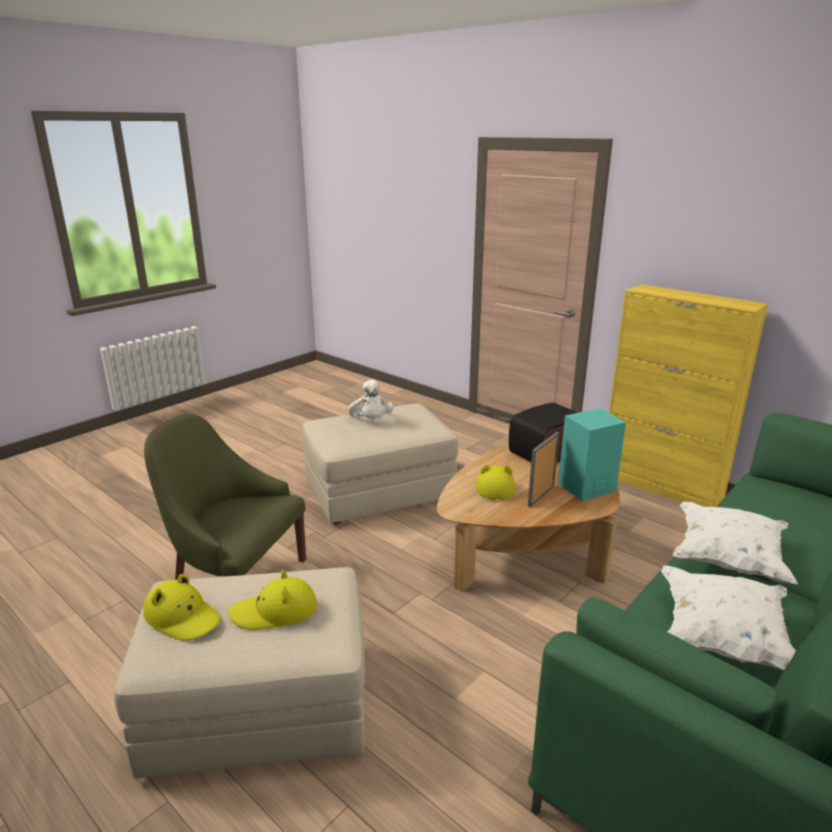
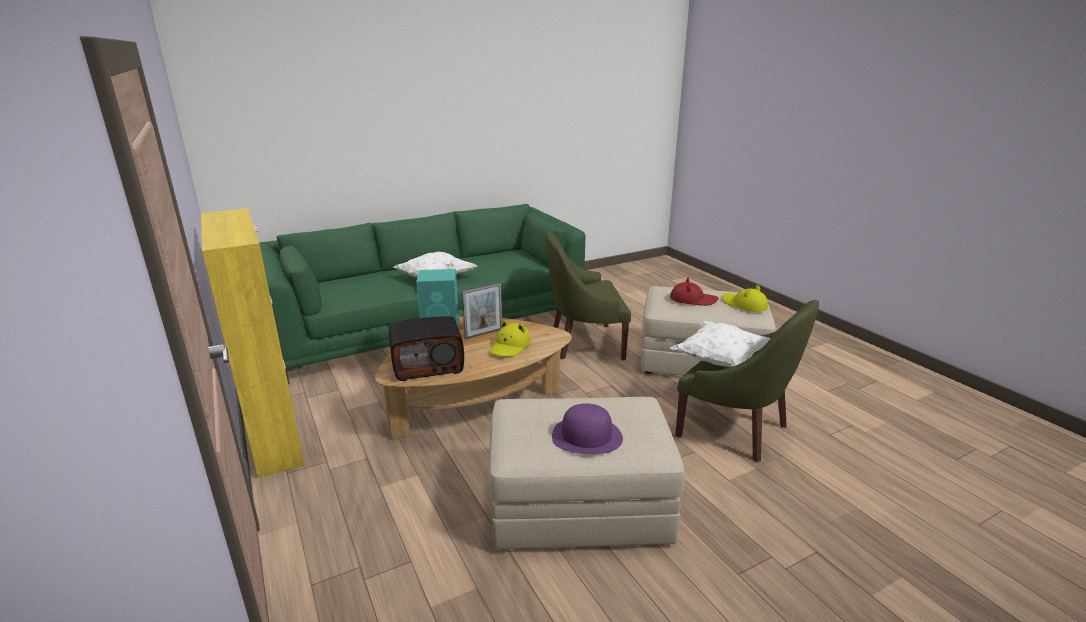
camera: 160 degrees left, 0 degrees up
yellow hat [228,570,317,630] -> red hat [670,278,719,306]
white plush toy [348,380,394,419] -> purple hat [552,403,623,454]
white pillow [661,566,796,671] -> white pillow moved to [670,321,770,367]
none -> green armchair [546,232,631,360]

